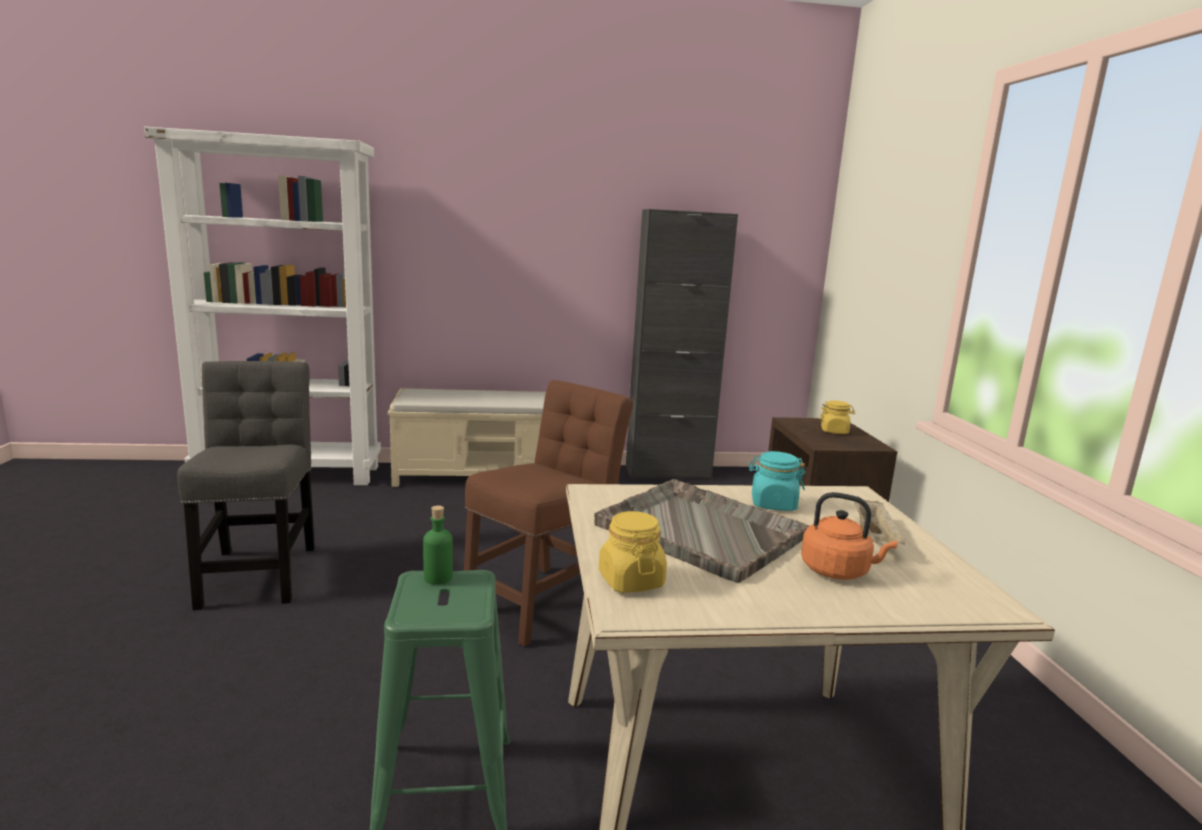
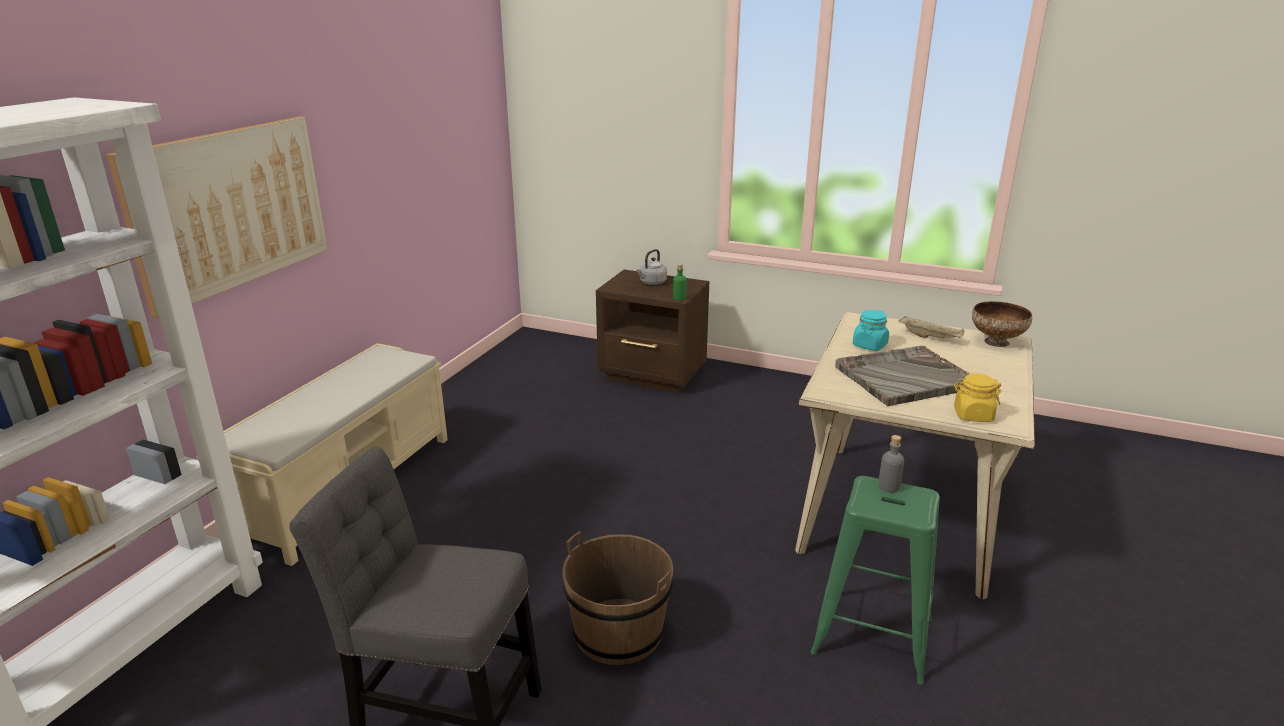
camera: 60 degrees left, 10 degrees up
green bottle [423,506,453,585] -> green bottle moved to [673,264,687,301]
brown chair [464,380,633,647] -> none
black cabinet [626,209,738,480] -> none
orange kettle [801,492,897,580] -> none
yellow jar [819,401,855,434] -> grey kettle [637,249,667,285]
none -> picture [106,116,328,318]
none -> brown bucket [563,531,673,665]
none -> grey bottle [878,435,904,492]
none -> bowl [972,301,1032,347]

